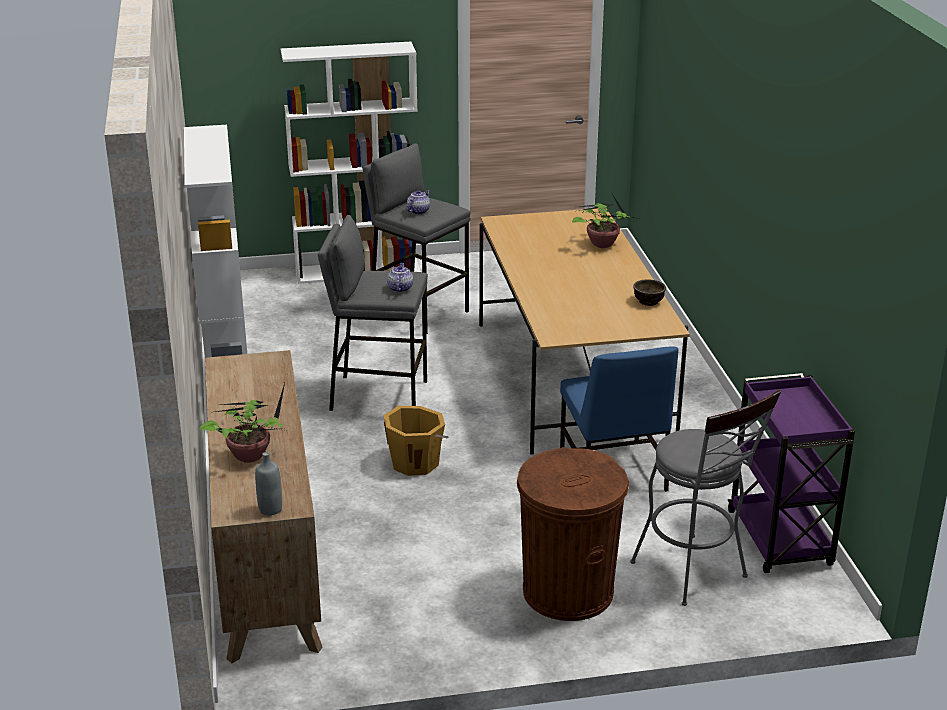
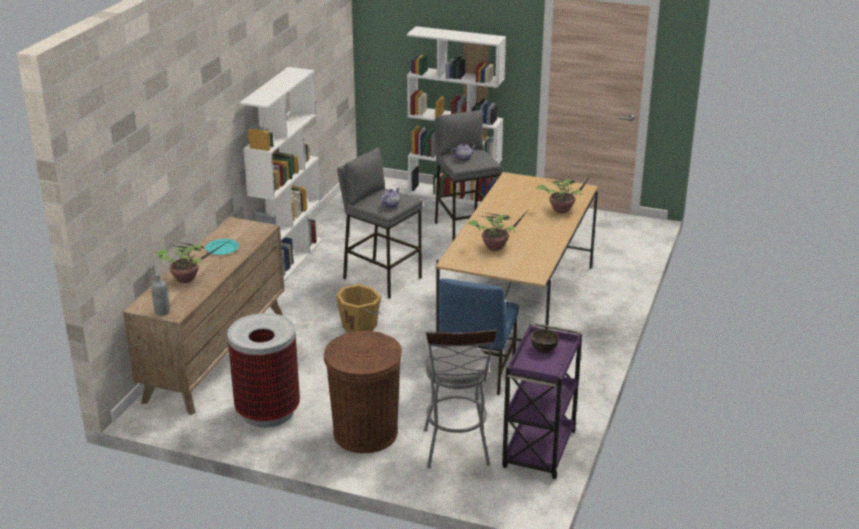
camera: 30 degrees right, 0 degrees up
brown bowl [633,279,666,306] -> brown bowl moved to [531,329,559,353]
none -> turquoise plate [205,239,239,255]
none -> trash can [227,313,300,428]
none -> potted plant [467,209,529,251]

